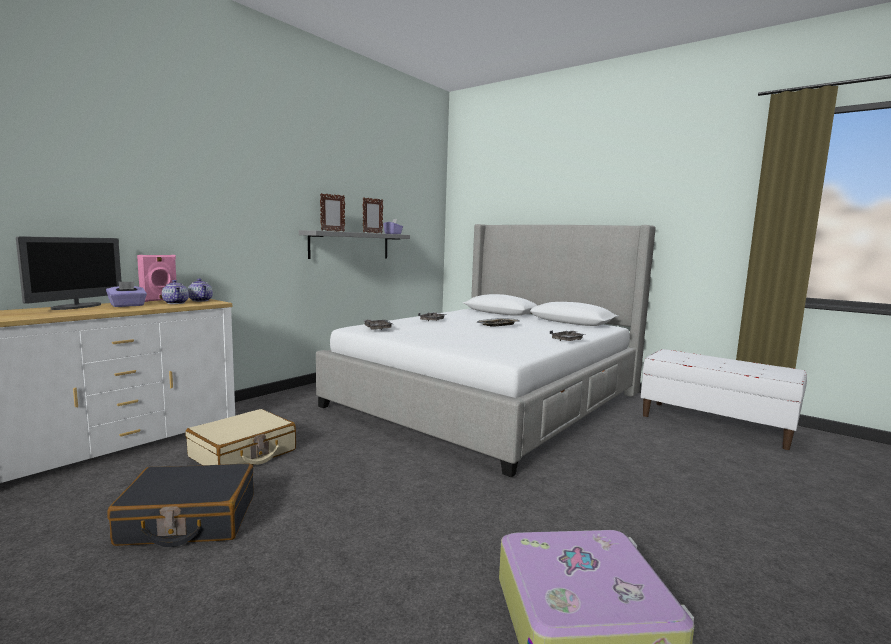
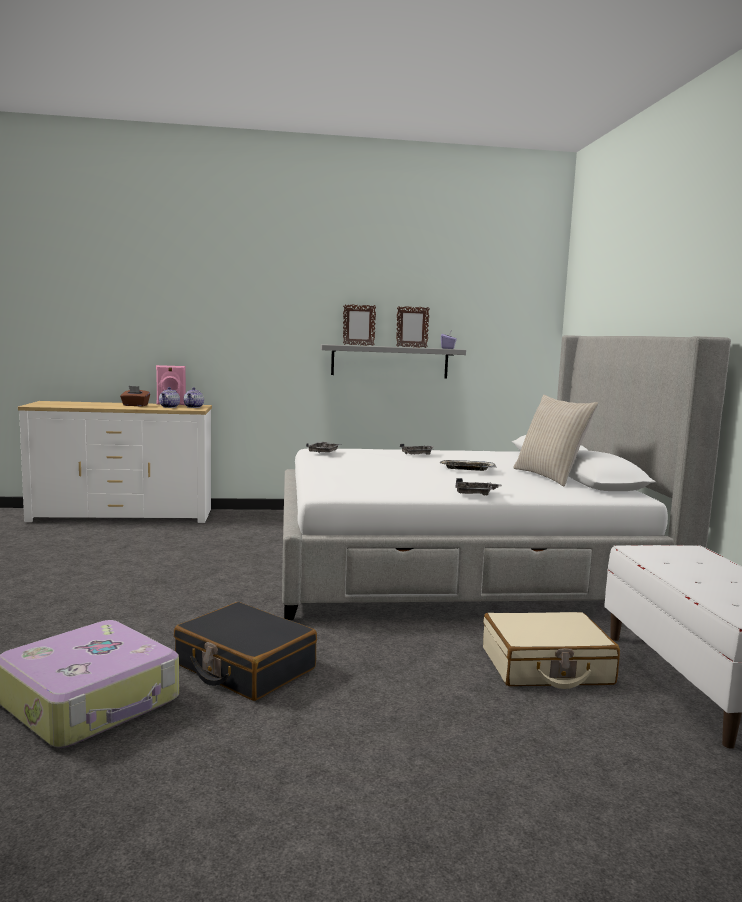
camera: 45 degrees right, 0 degrees up
monitor [16,236,122,310] -> none
purple tissue box [106,281,147,307] -> brown tissue box [120,386,150,406]
black suitcase [107,463,254,547] -> black suitcase moved to [174,602,317,701]
beige suitcase [186,409,296,465] -> beige suitcase moved to [483,612,620,689]
none -> beige pillow [513,395,598,487]

